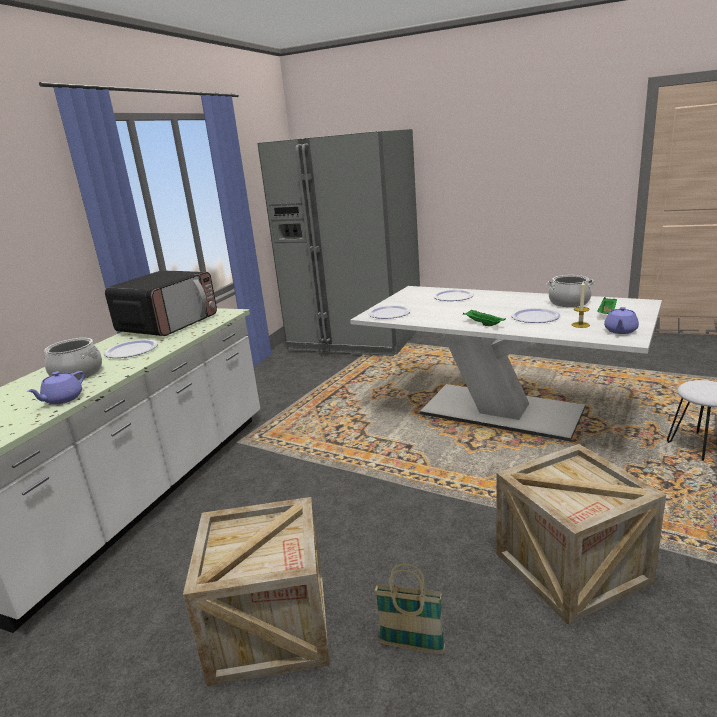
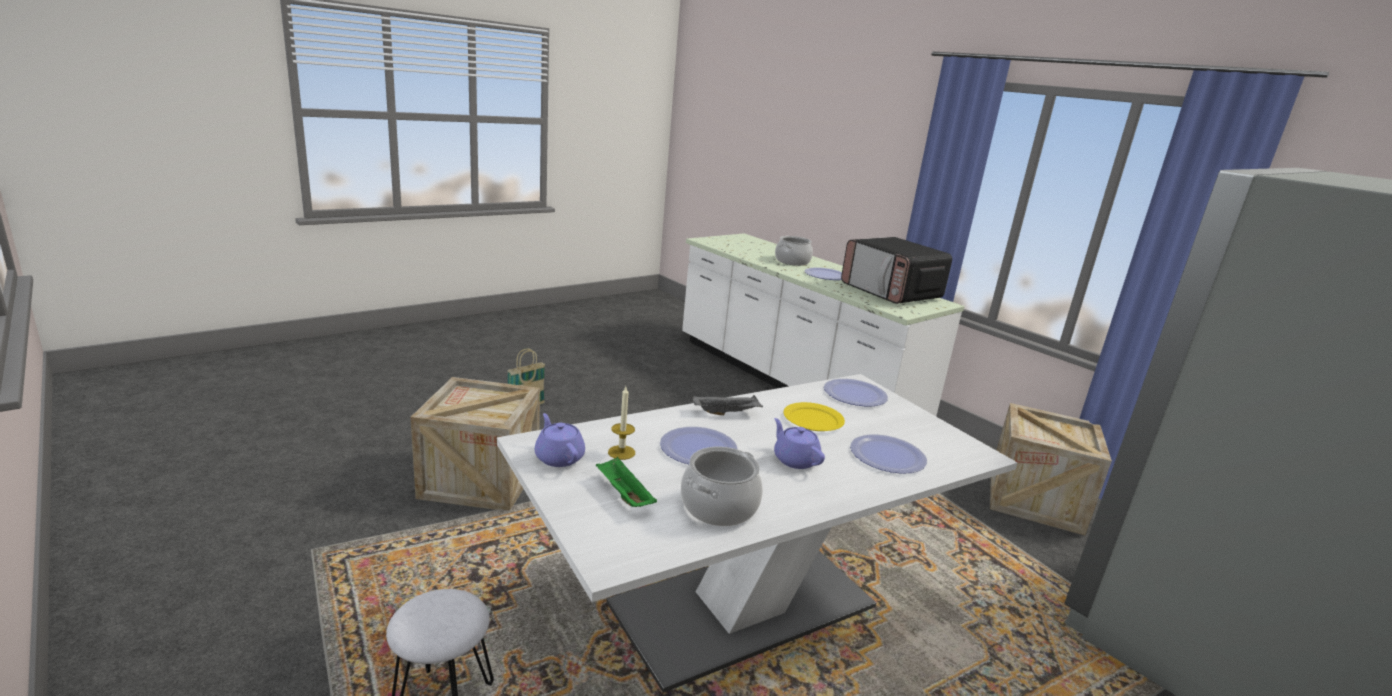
camera: 115 degrees right, 0 degrees up
purple teapot [27,371,84,405] -> purple teapot moved to [774,418,825,469]
crate [183,497,330,686] -> crate moved to [990,403,1112,536]
green tray [463,309,506,326] -> grey tray [693,395,763,415]
none -> yellow plate [784,402,845,431]

